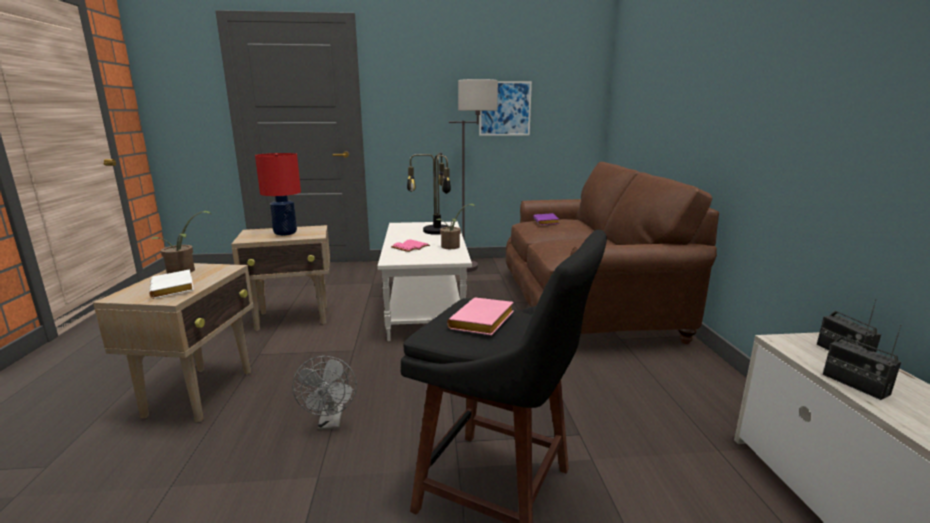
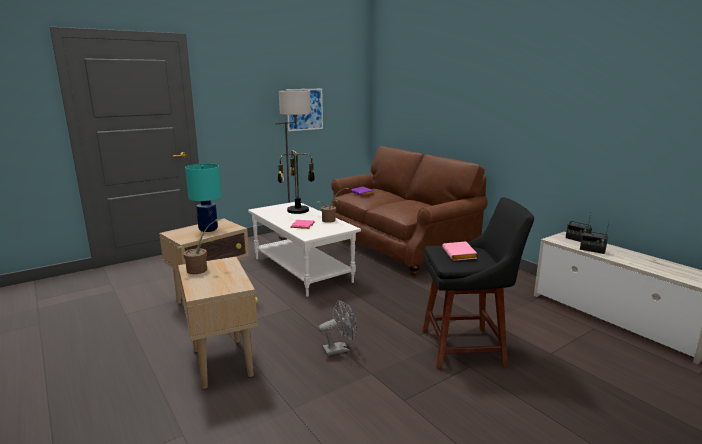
camera: 30 degrees left, 0 degrees up
white book [149,269,194,299] -> none
red table lamp [255,153,301,236] -> turquoise table lamp [185,163,222,232]
grey fan [292,356,357,430] -> grey fan turned 75 degrees counterclockwise [319,300,357,356]

